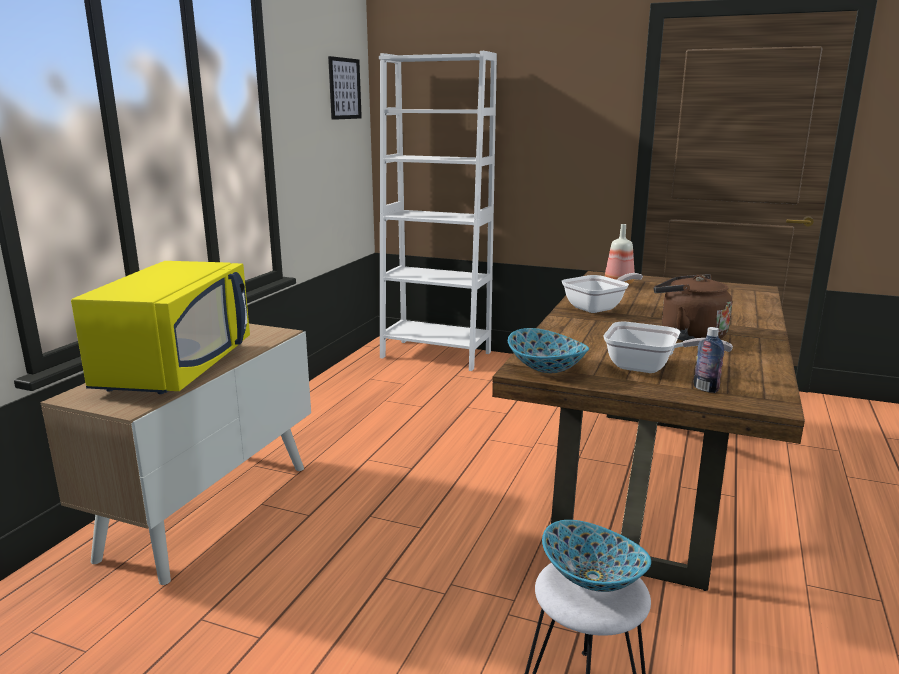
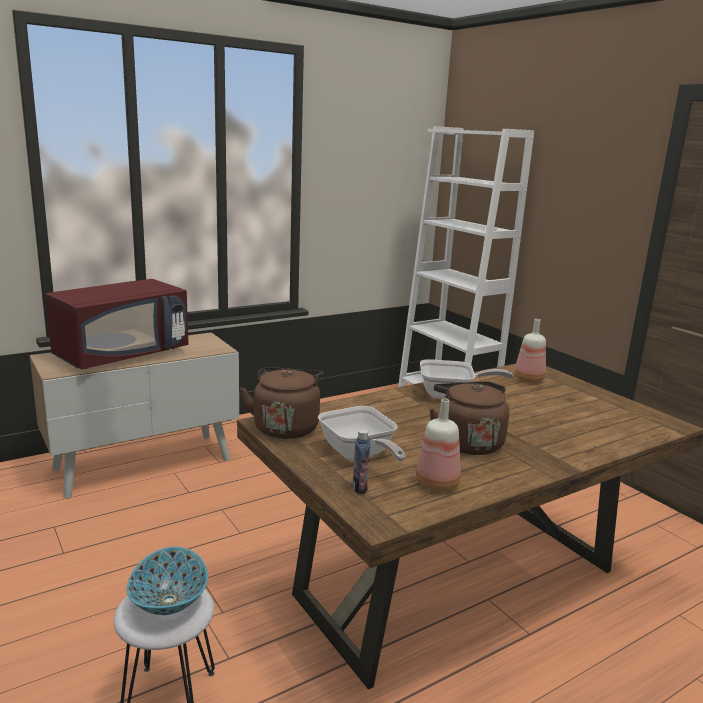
camera: 35 degrees right, 0 degrees up
yellow microwave [71,261,250,394] -> red microwave [45,279,189,369]
picture [328,56,362,120] -> none
bowl [508,328,589,373] -> brown kettle [240,367,323,439]
none -> bottle [416,398,461,491]

